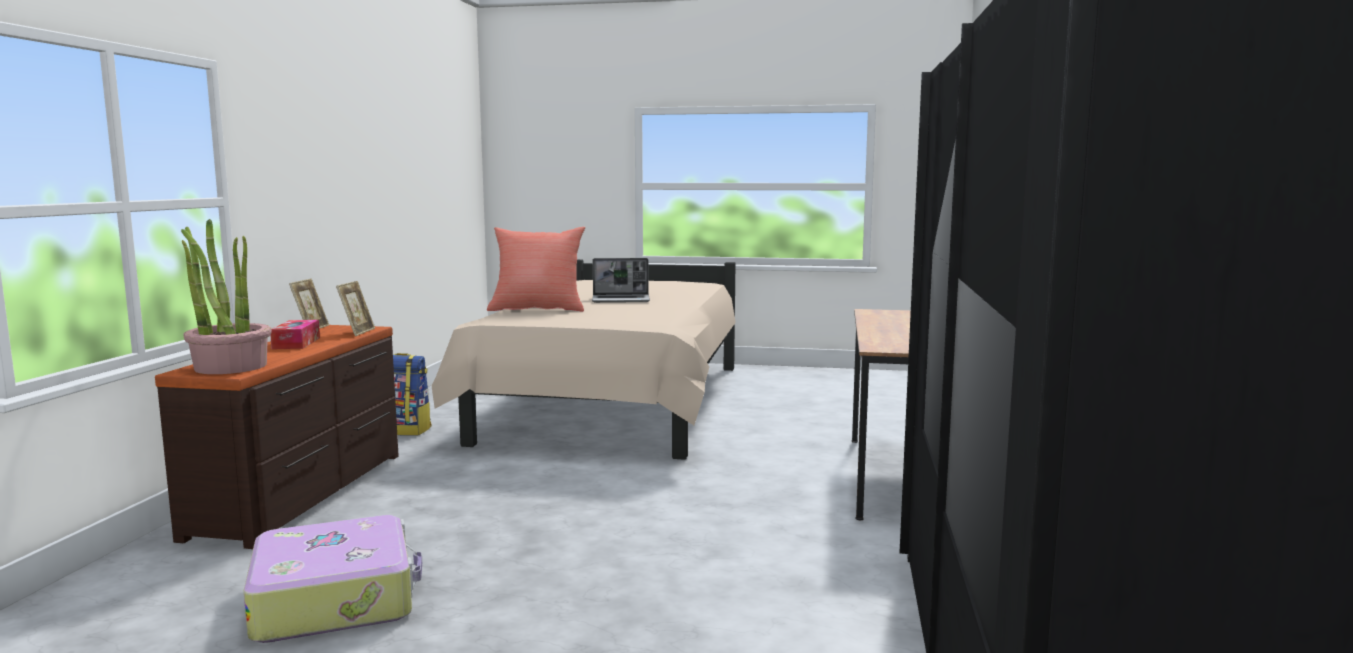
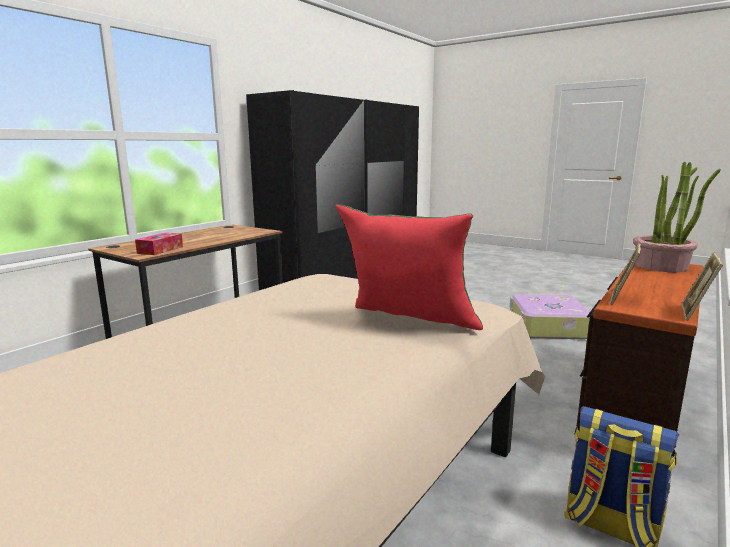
camera: 155 degrees left, 5 degrees up
tissue box [270,320,320,349] -> tissue box moved to [135,233,183,255]
red pillow [487,227,585,312] -> green pillow [335,204,483,330]
laptop [592,258,650,303] -> none

